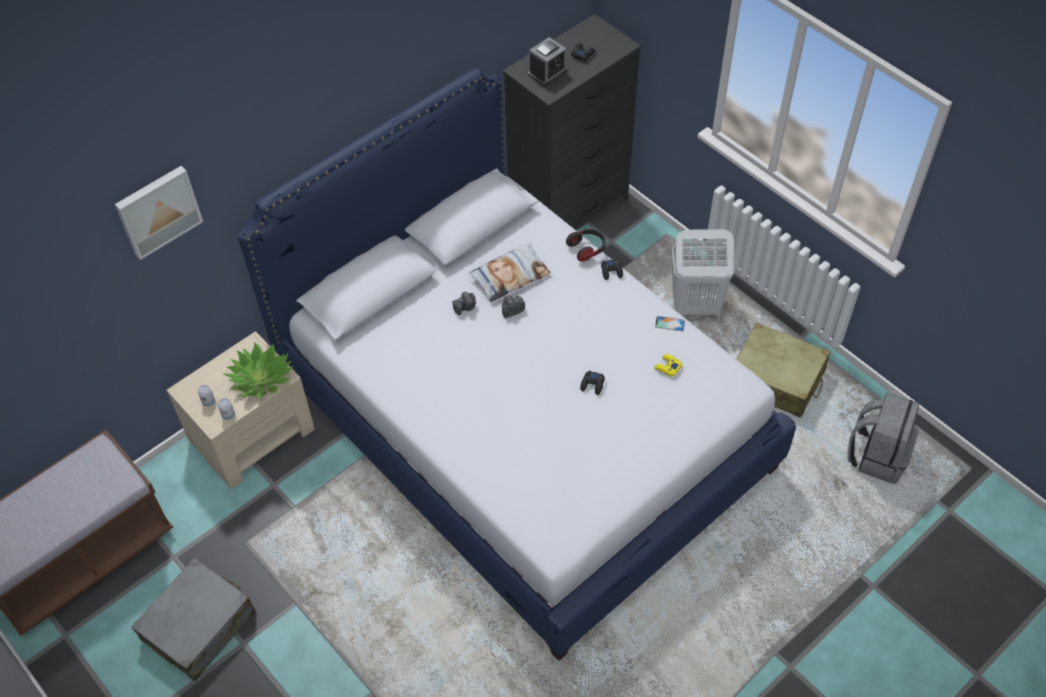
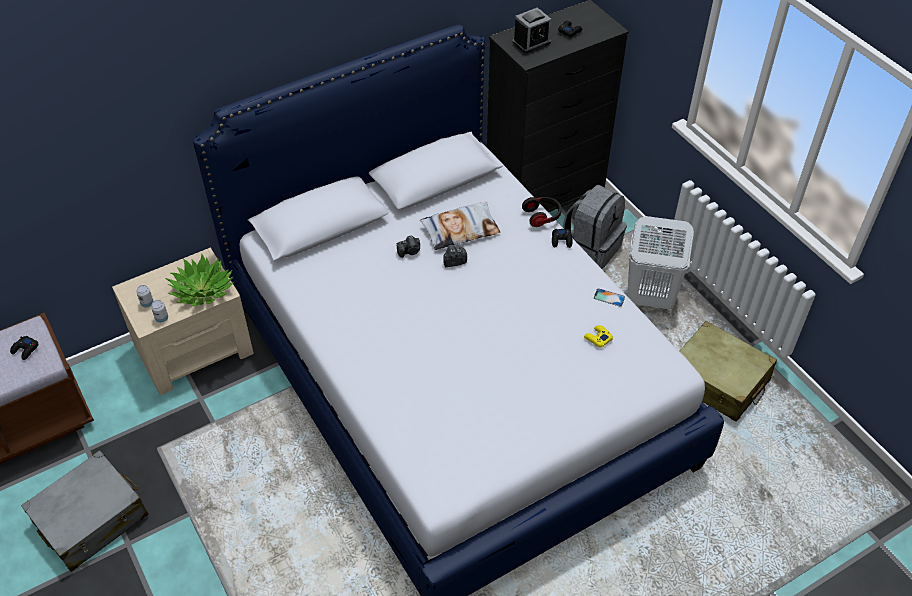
camera: 10 degrees right, 5 degrees down
picture [115,166,203,260] -> none
black game controller [580,371,605,395] -> black game controller moved to [10,335,38,360]
grey backpack [848,392,919,484] -> grey backpack moved to [563,185,627,269]

